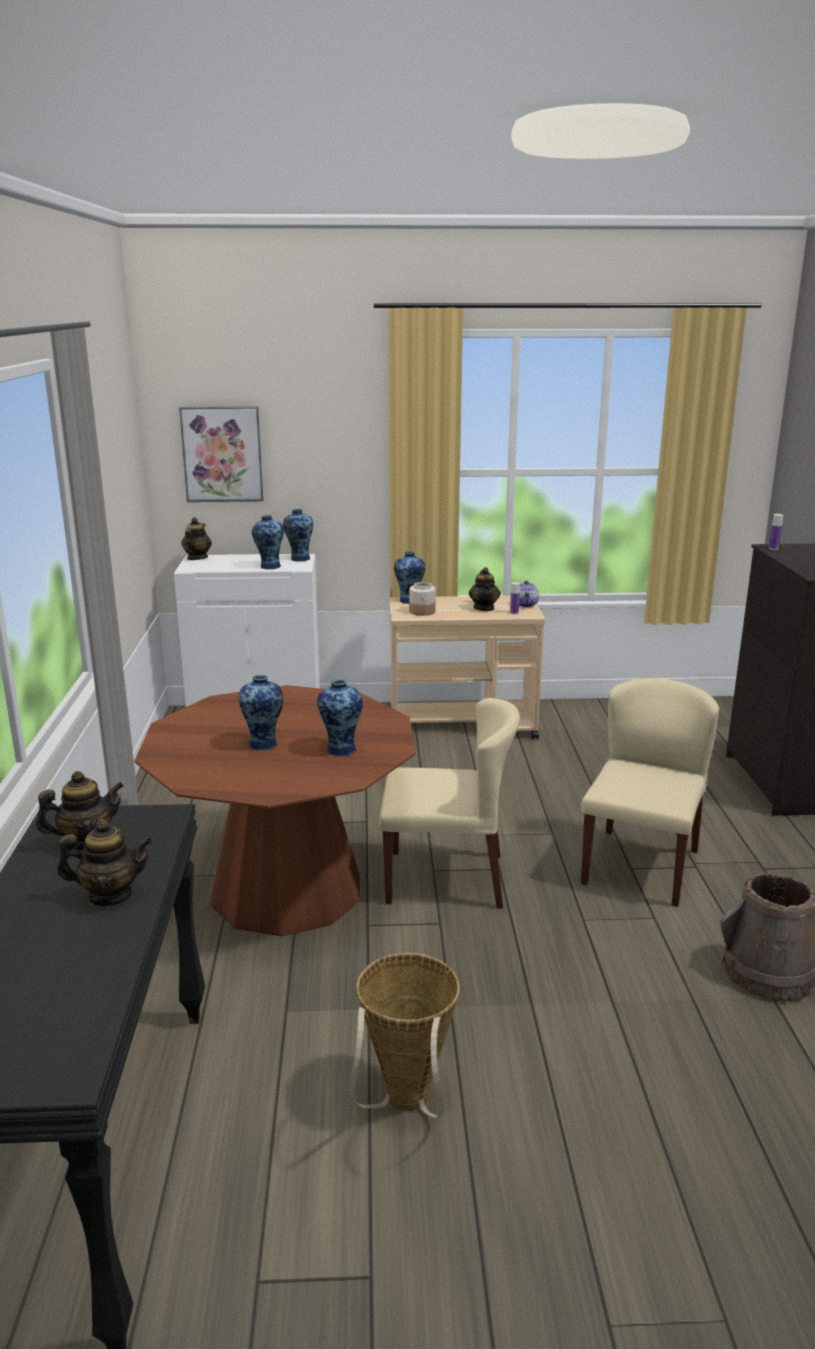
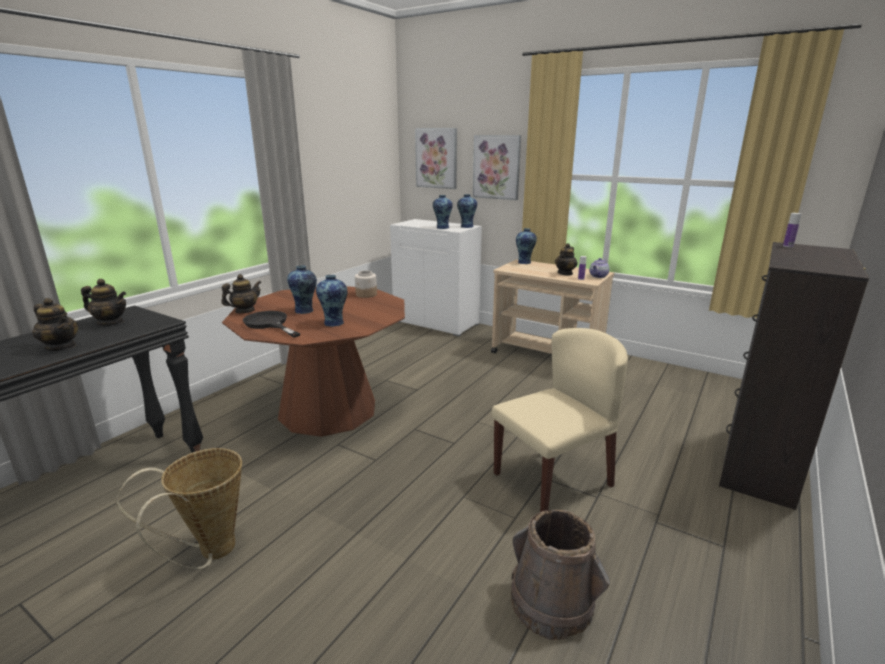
camera: 35 degrees right, 0 degrees up
teapot [181,517,212,560] -> teapot moved to [222,274,262,313]
beige chair [379,698,520,909] -> none
jar [409,582,436,616] -> jar moved to [355,271,377,298]
none -> black frying pan [243,311,300,338]
none -> picture [473,135,521,200]

